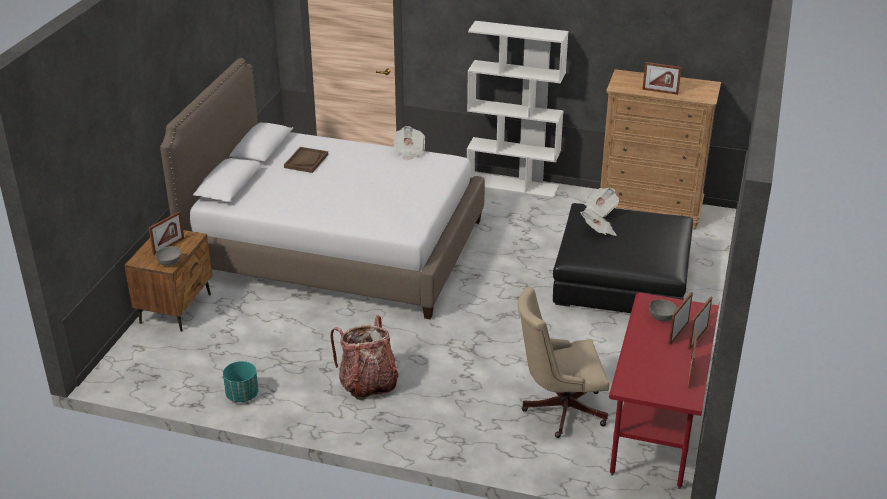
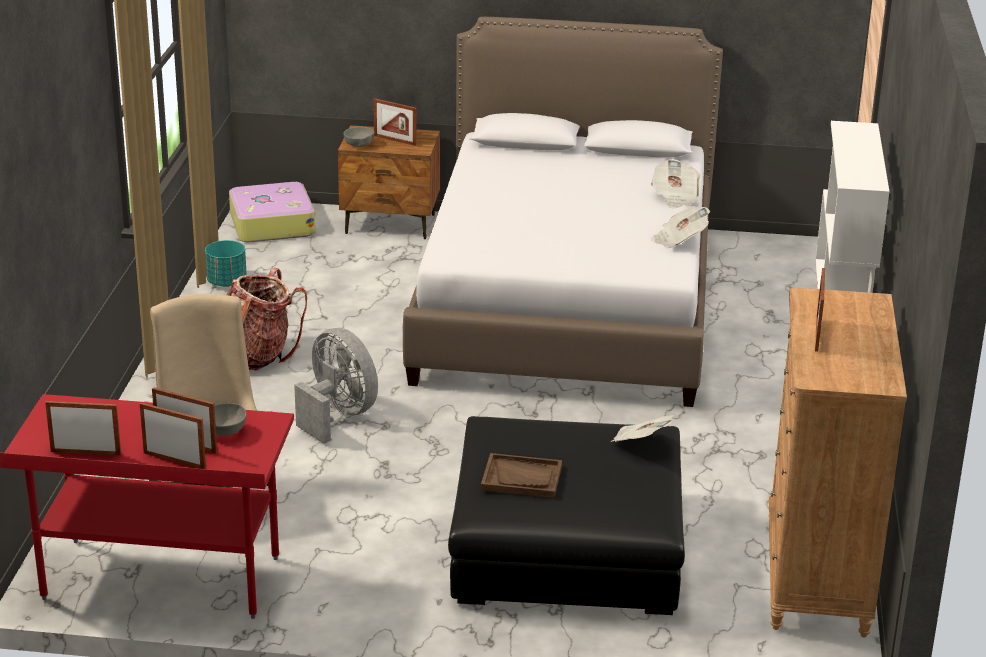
camera: 80 degrees right, 5 degrees down
brown tray [284,147,328,173] -> brown tray moved to [481,453,562,498]
newspaper [580,210,616,236] -> newspaper moved to [651,159,700,208]
none -> suitcase [229,182,315,242]
none -> grey fan [294,328,378,444]

